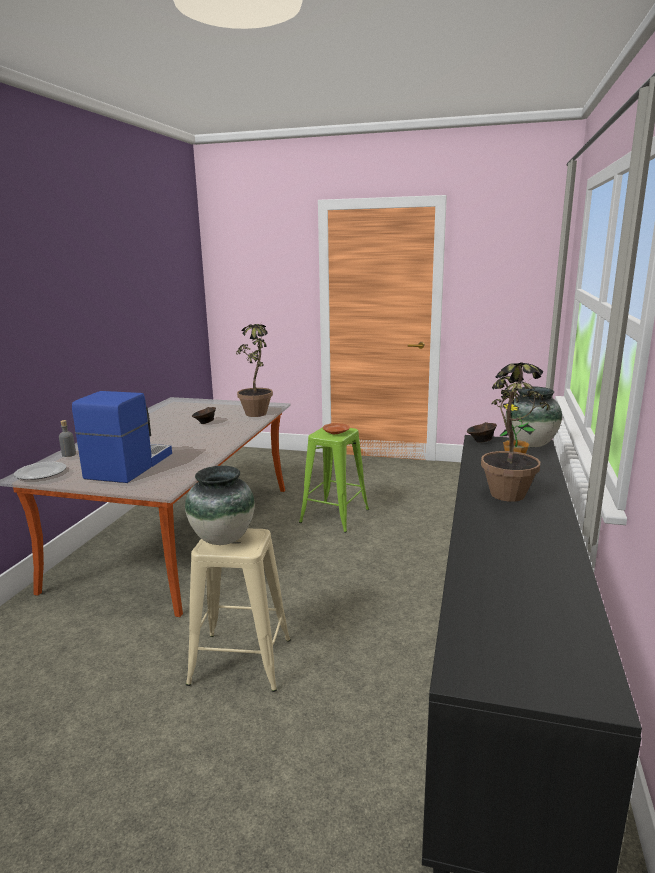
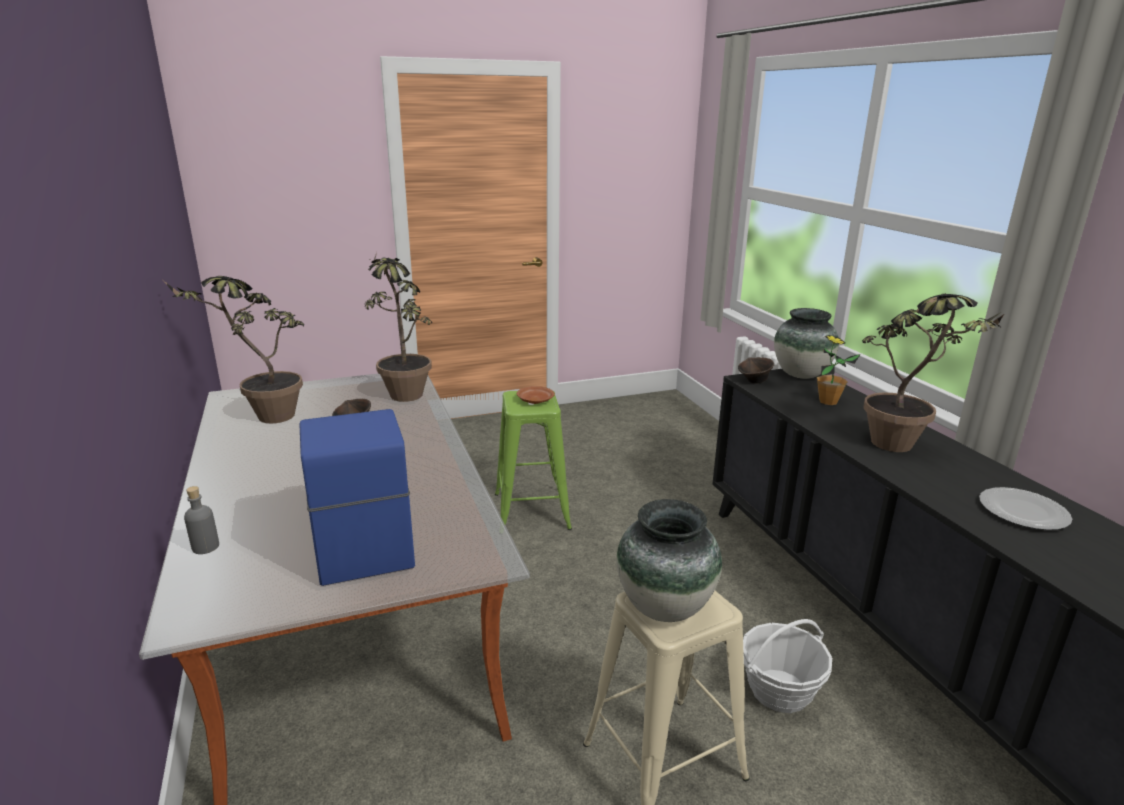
camera: 35 degrees left, 5 degrees up
plate [14,462,67,480] -> plate moved to [979,487,1072,530]
none -> potted plant [164,276,305,423]
none -> basket [743,619,832,713]

